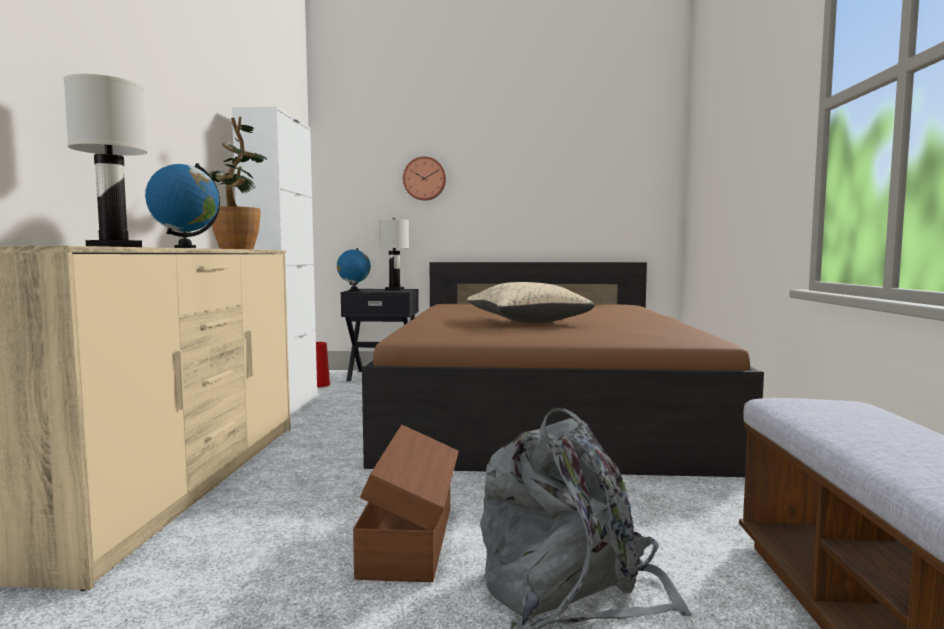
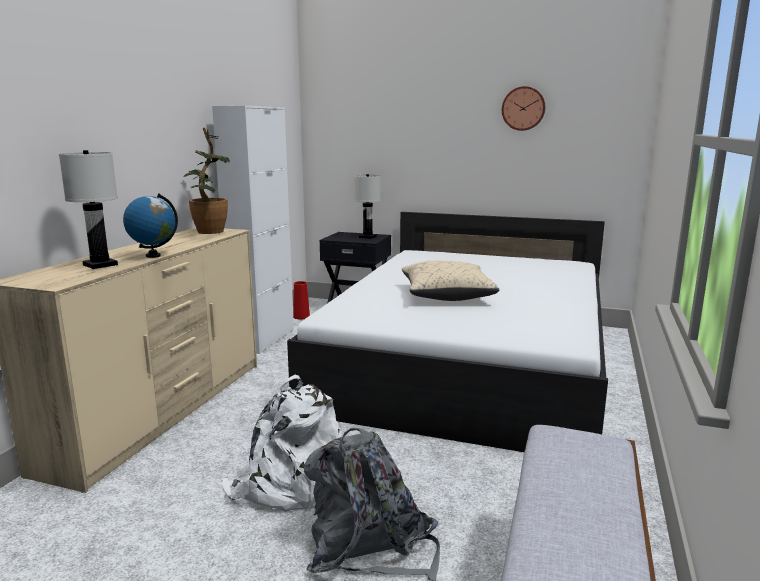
camera: 15 degrees right, 10 degrees up
globe [337,248,371,291] -> none
brown storage box [353,425,459,582] -> white backpack [221,375,342,512]
brown bed [362,262,764,477] -> white bed [287,212,608,452]
wall clock [403,156,446,201] -> wall clock moved to [502,86,545,131]

